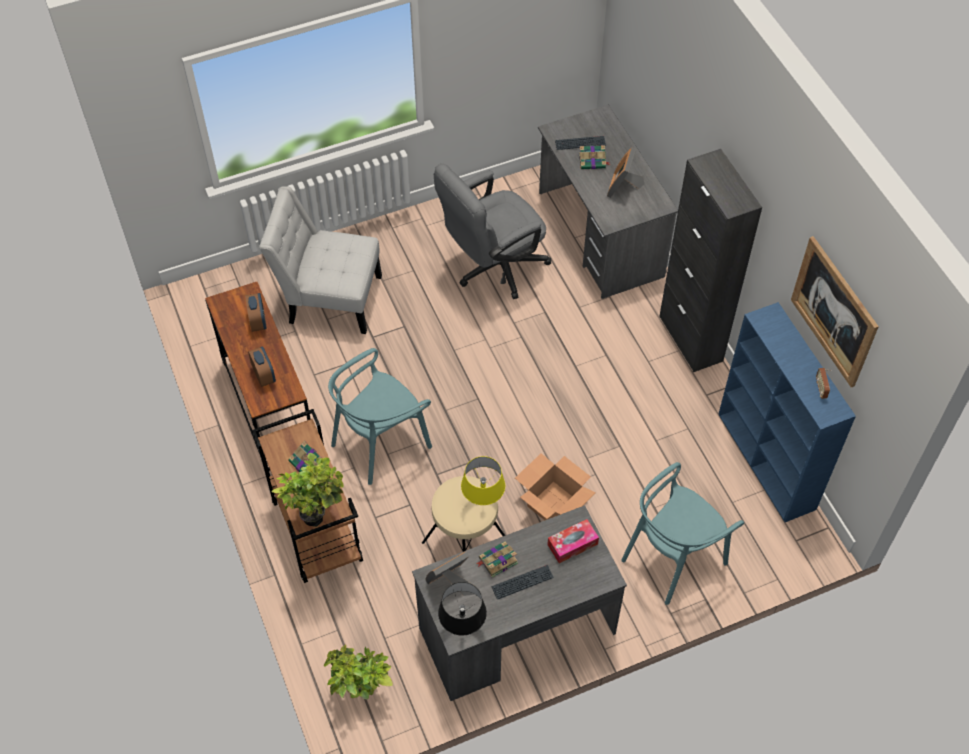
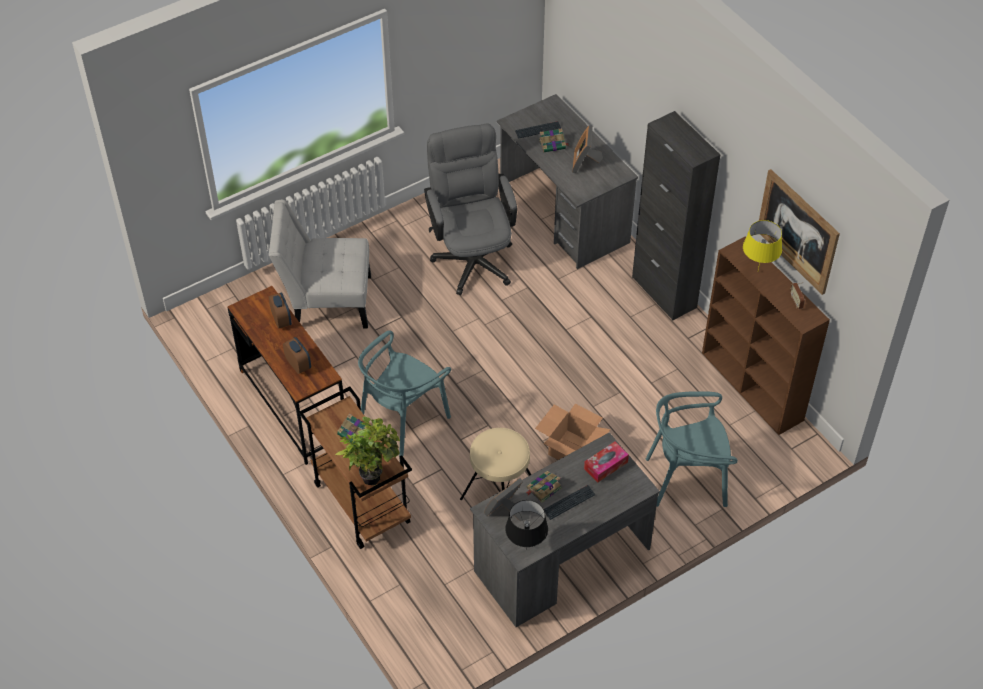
camera: 10 degrees left, 5 degrees down
potted plant [324,644,393,700] -> none
grey office chair [434,164,551,299] -> grey office chair turned 120 degrees clockwise [424,123,517,295]
yellow table lamp [461,456,505,505] -> yellow table lamp moved to [743,220,782,270]
turquoise chair [621,462,744,605] -> turquoise chair turned 45 degrees clockwise [645,391,738,507]
blue bookcase [718,302,856,522] -> brown bookcase [702,237,830,435]

